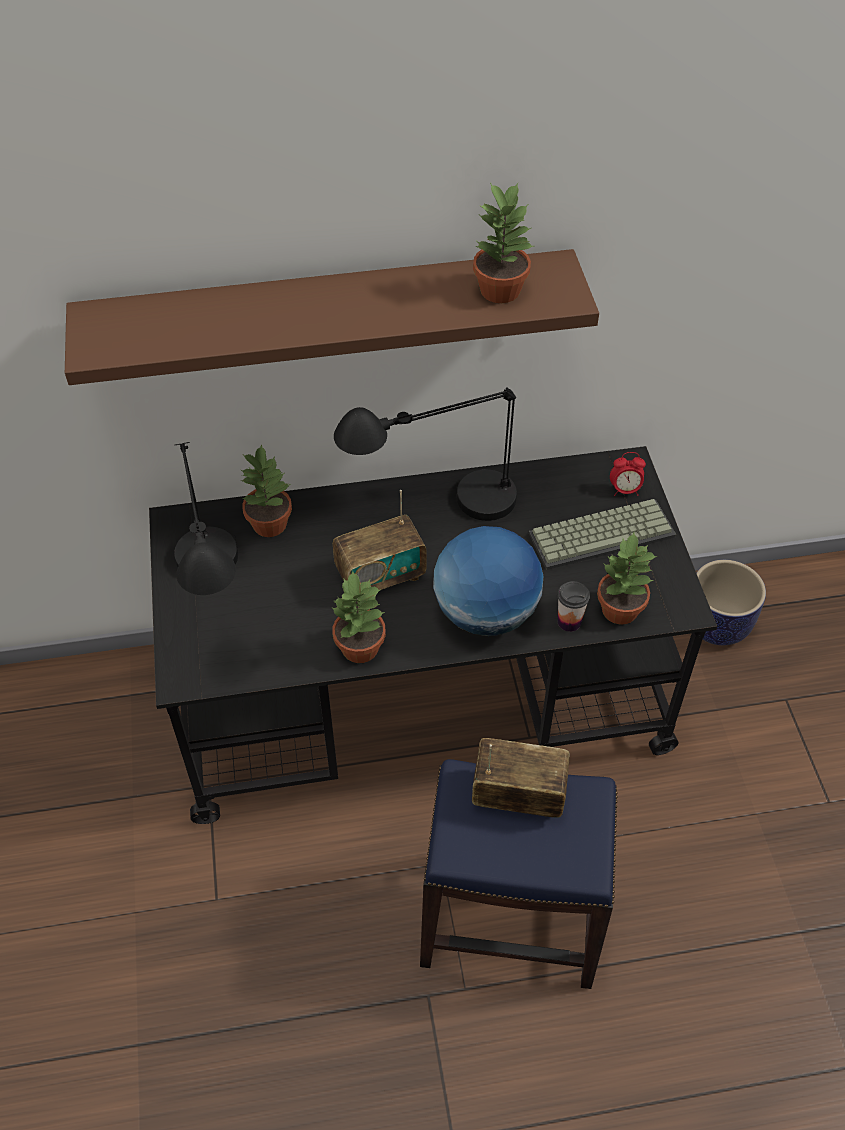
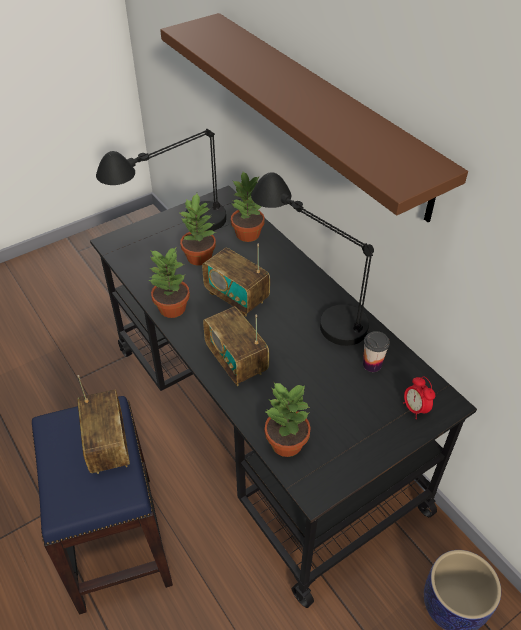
camera: 65 degrees right, 5 degrees down
globe [433,526,543,636] -> radio [203,306,269,386]
potted plant [473,183,534,303] -> potted plant moved to [178,193,216,266]
keyboard [529,499,676,570] -> none
cup [558,581,590,632] -> cup moved to [363,331,390,372]

